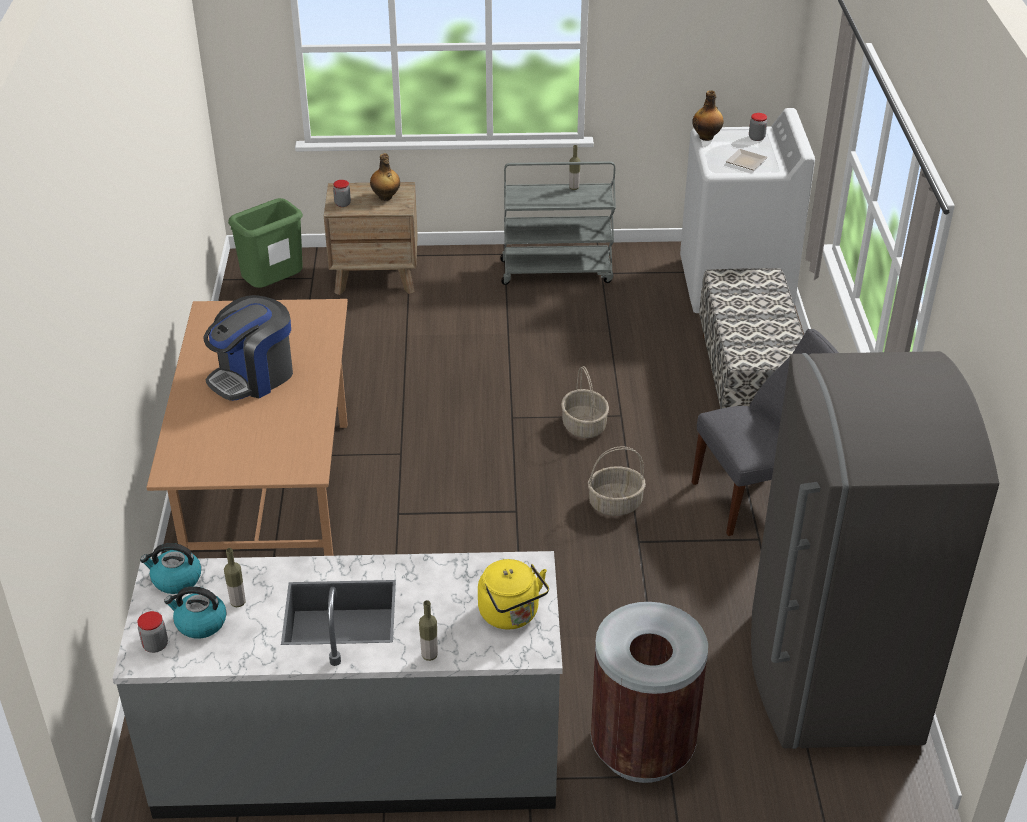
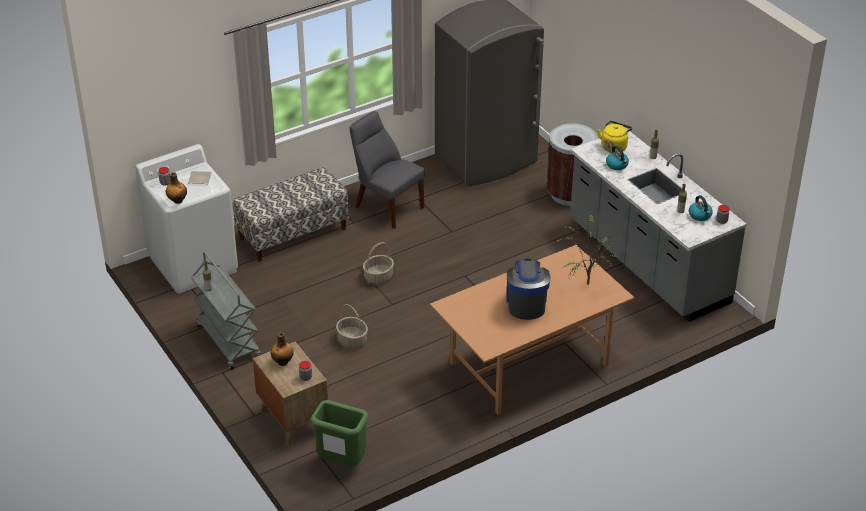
camera: 120 degrees left, 0 degrees up
kettle [140,543,201,594] -> kettle moved to [606,146,629,170]
coffee machine [203,295,293,401] -> coffee machine turned 105 degrees counterclockwise [507,258,551,320]
basket [588,446,646,516] -> basket moved to [336,304,368,348]
none -> potted plant [557,215,620,285]

